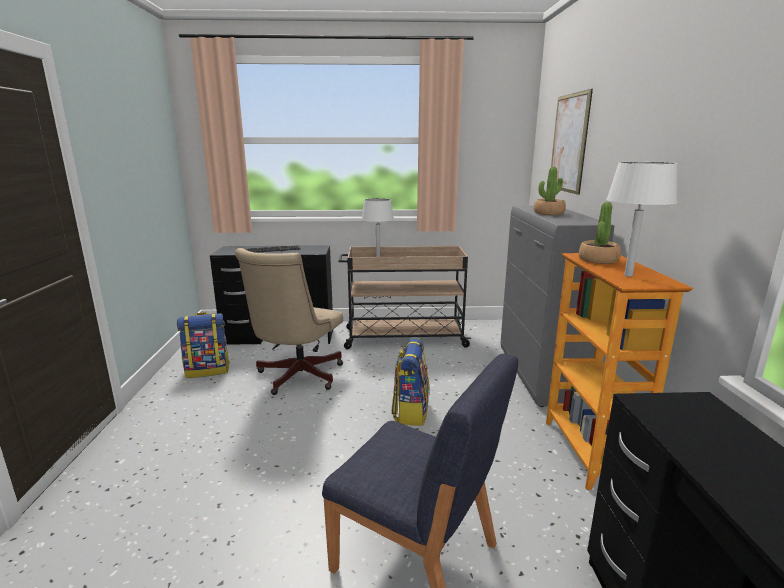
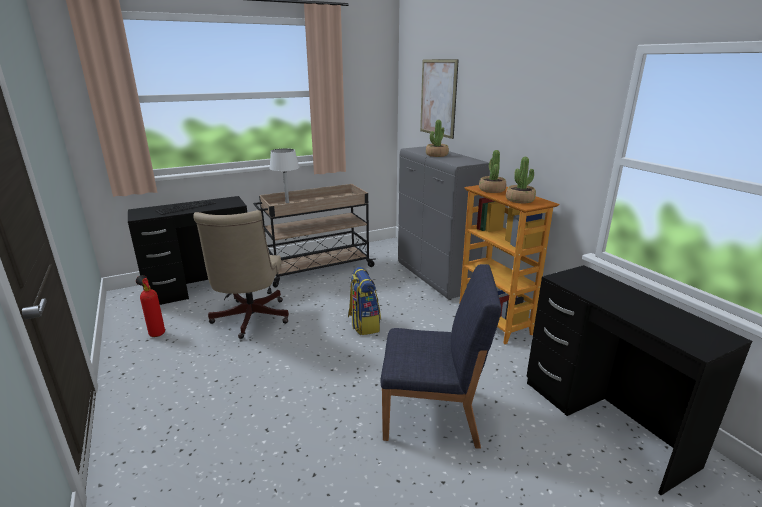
camera: 25 degrees left, 5 degrees up
backpack [177,312,230,378] -> fire extinguisher [136,275,165,337]
white table lamp [606,162,678,277] -> potted plant [506,157,536,203]

